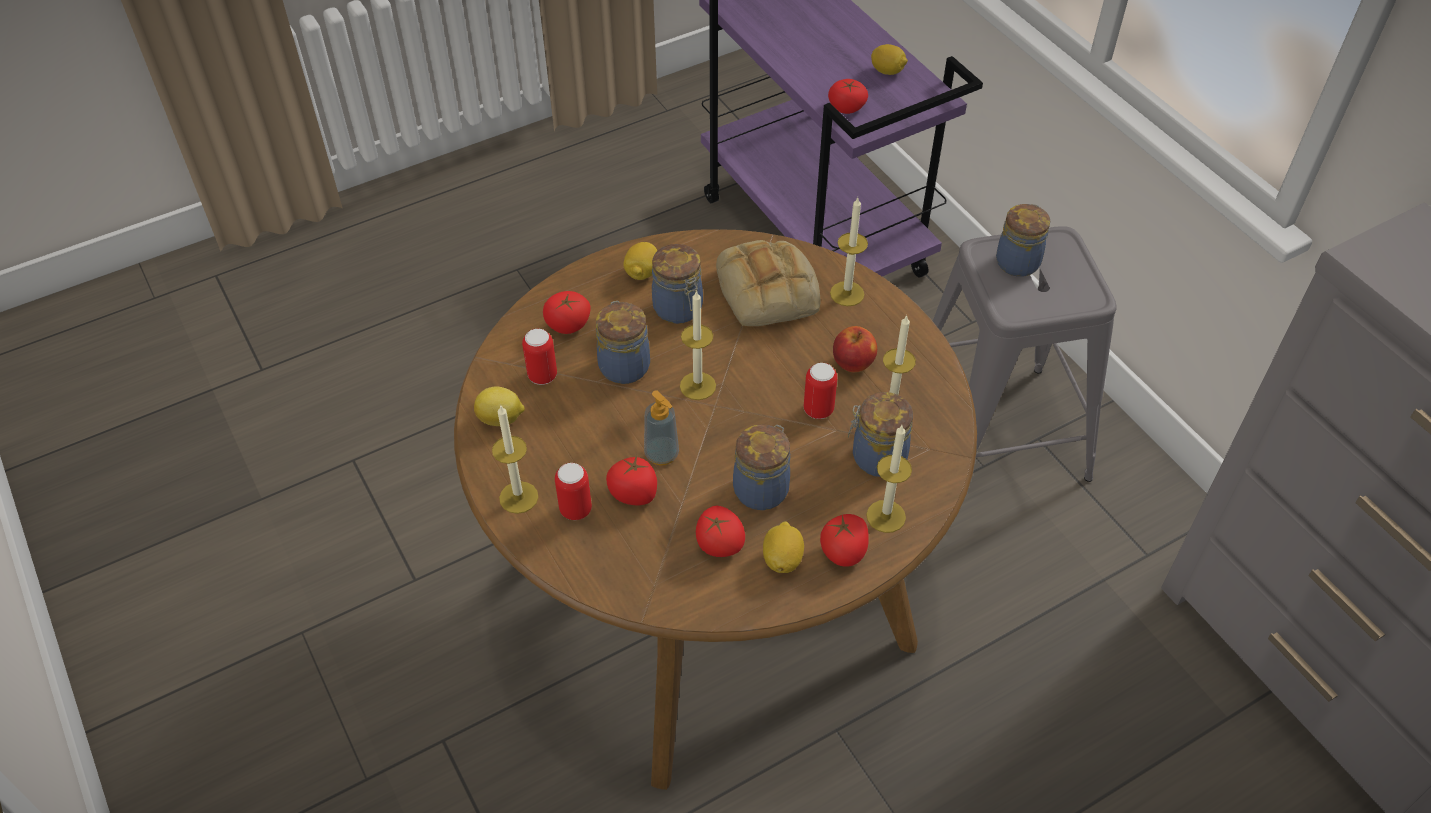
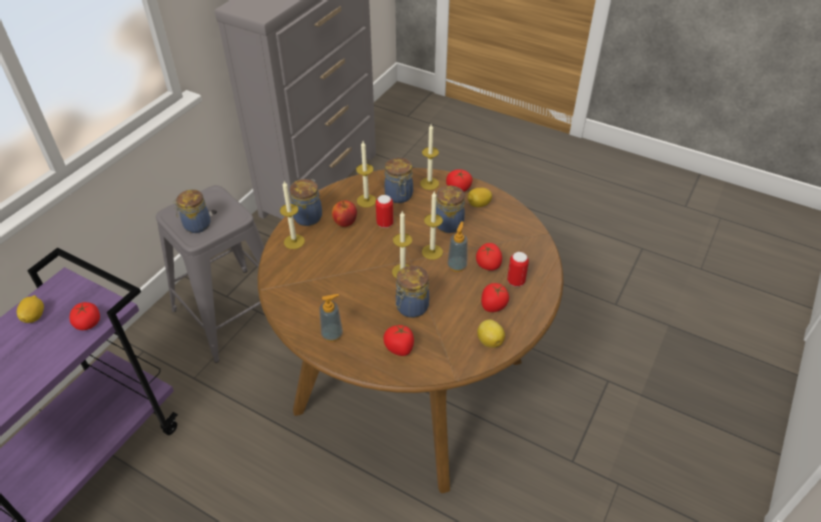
camera: 120 degrees left, 5 degrees down
candle [492,406,538,514] -> candle moved to [422,191,443,260]
can [522,328,557,385] -> none
lemon [623,242,657,280] -> soap dispenser [319,294,343,342]
jar [652,244,703,324] -> jar moved to [290,179,322,226]
tomato [696,506,745,557] -> tomato moved to [481,283,509,312]
bread [716,240,821,326] -> none

